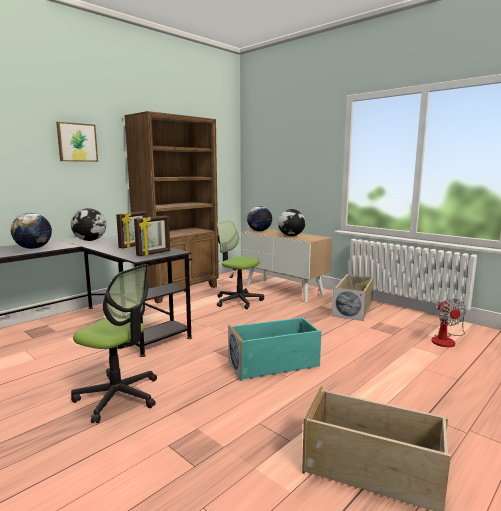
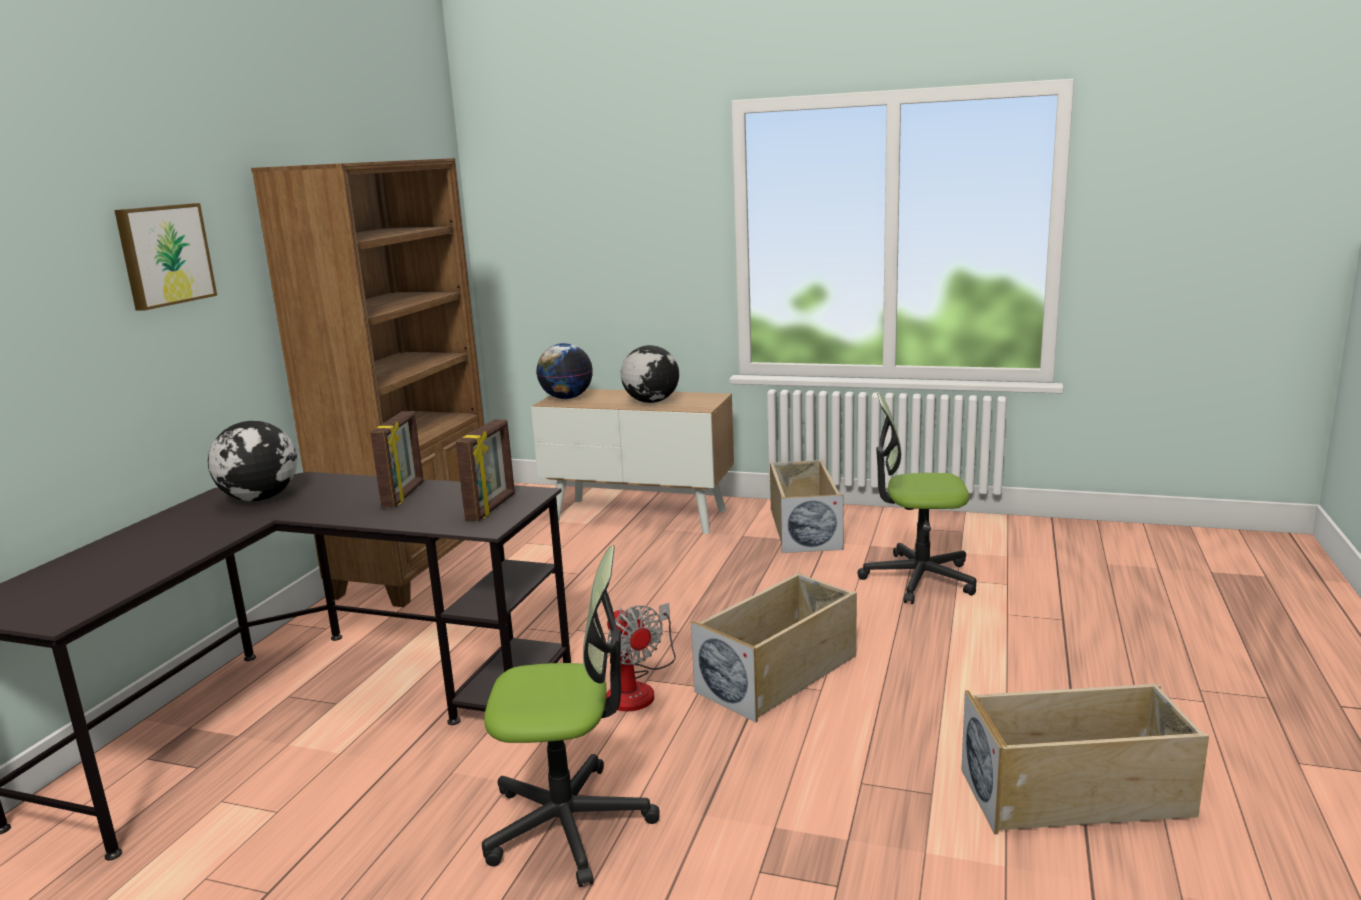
camera: 25 degrees left, 5 degrees up
globe [11,213,52,249] -> none
office chair [217,220,264,309] -> office chair moved to [857,393,977,604]
turquoise storage box [228,317,321,381] -> beige storage box [691,573,857,723]
fan [432,299,466,347] -> fan moved to [606,603,676,711]

